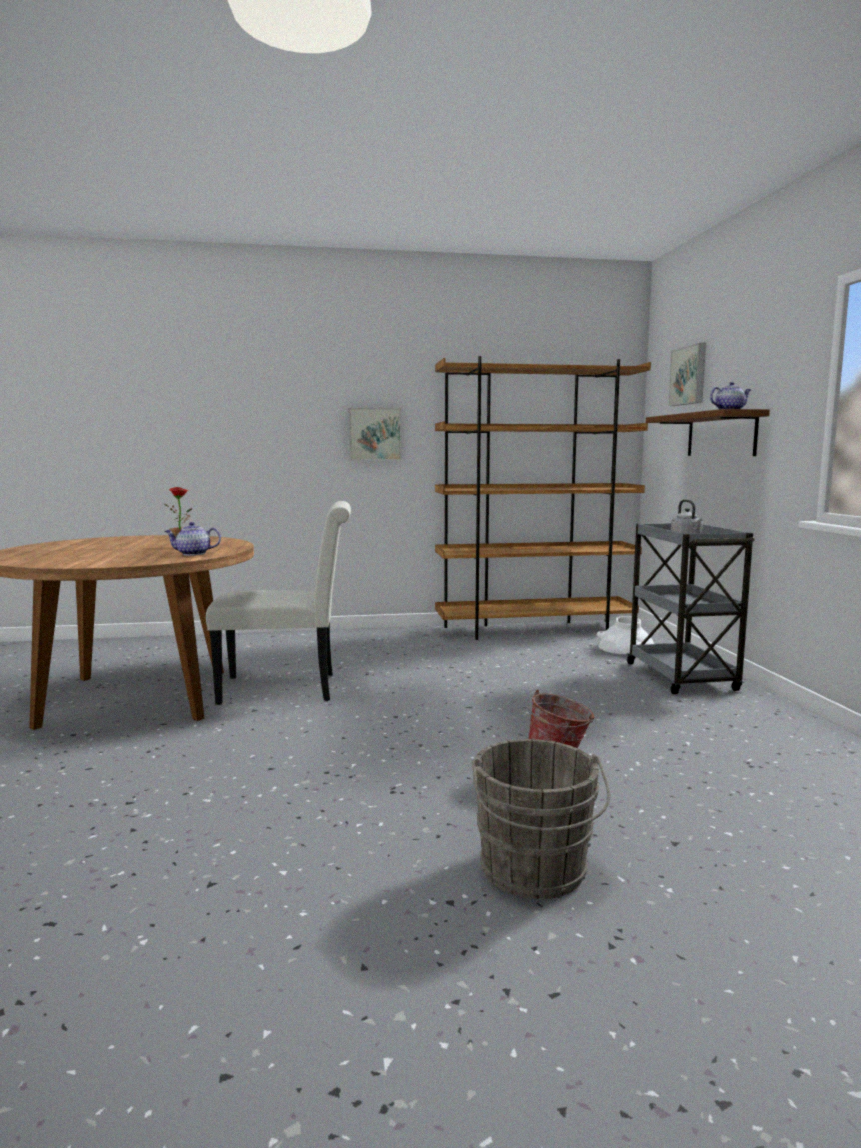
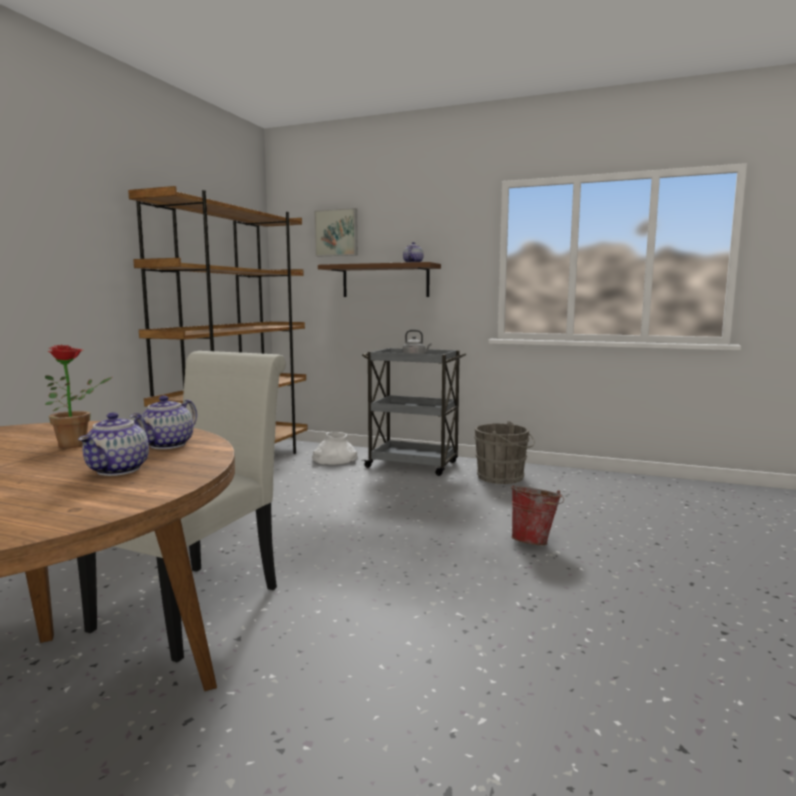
camera: 60 degrees left, 0 degrees up
picture [349,408,401,461] -> none
grey bucket [472,739,611,899] -> grey bucket moved to [474,421,535,484]
none -> teapot [78,412,149,476]

